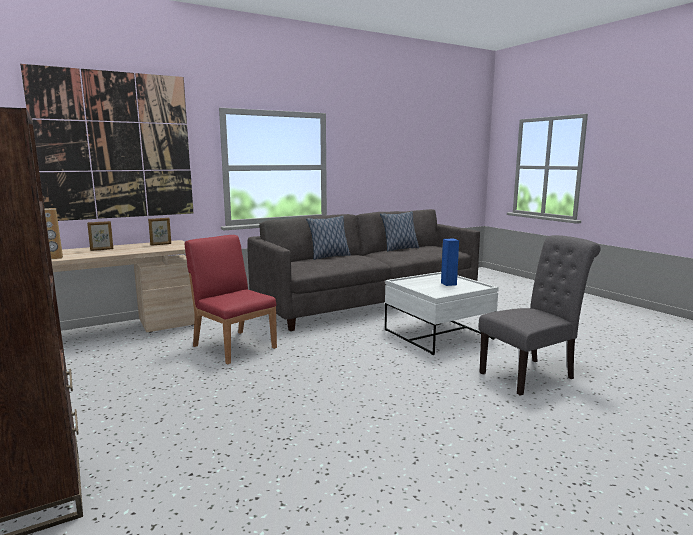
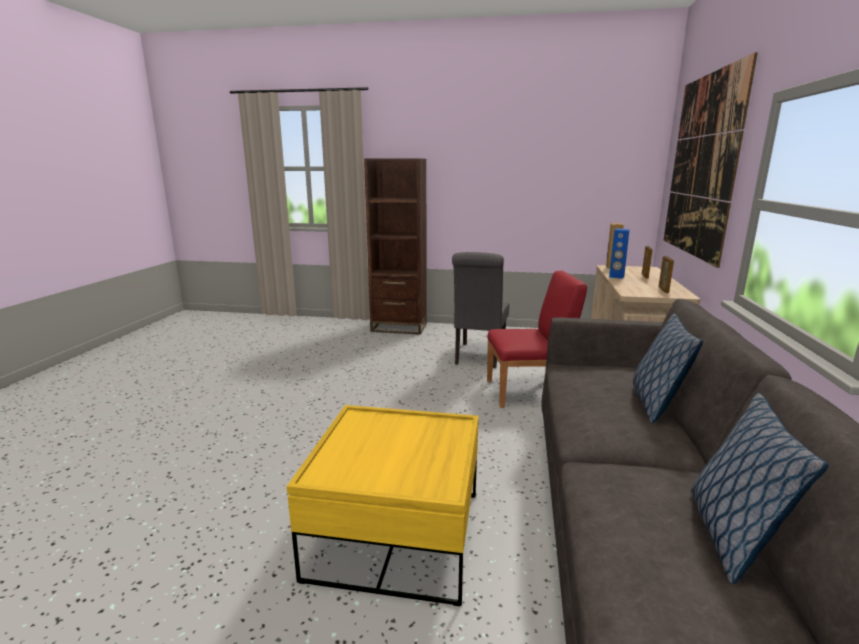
camera: 130 degrees right, 5 degrees up
white coffee table [385,272,499,355] -> yellow coffee table [287,405,479,606]
blue speaker [441,238,459,286] -> blue speaker moved to [609,229,629,279]
grey chair [479,235,601,396] -> grey chair moved to [452,252,509,368]

